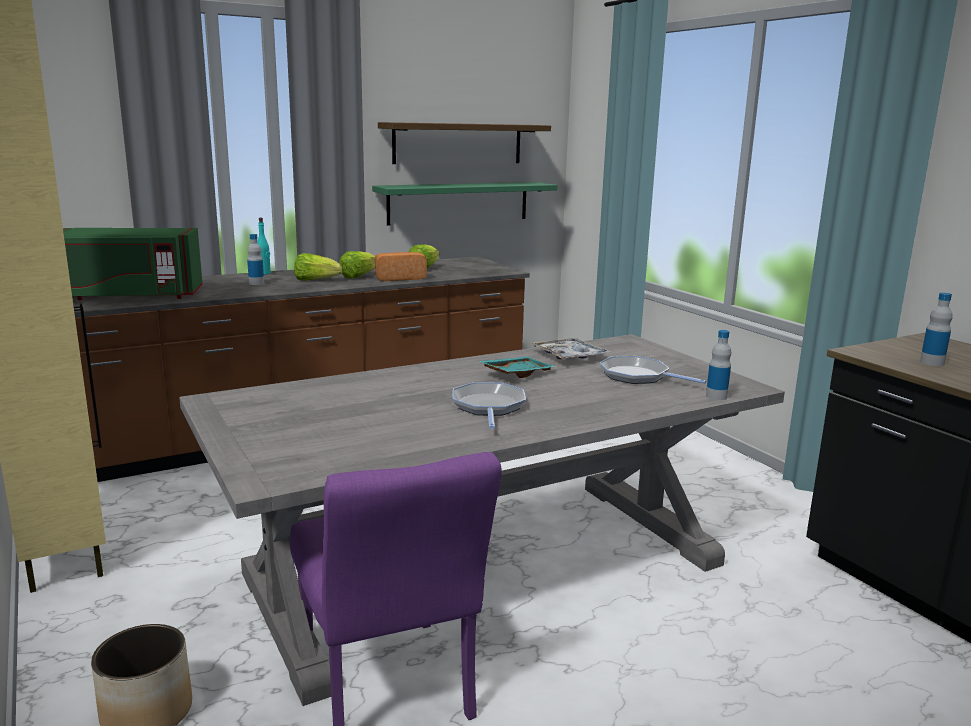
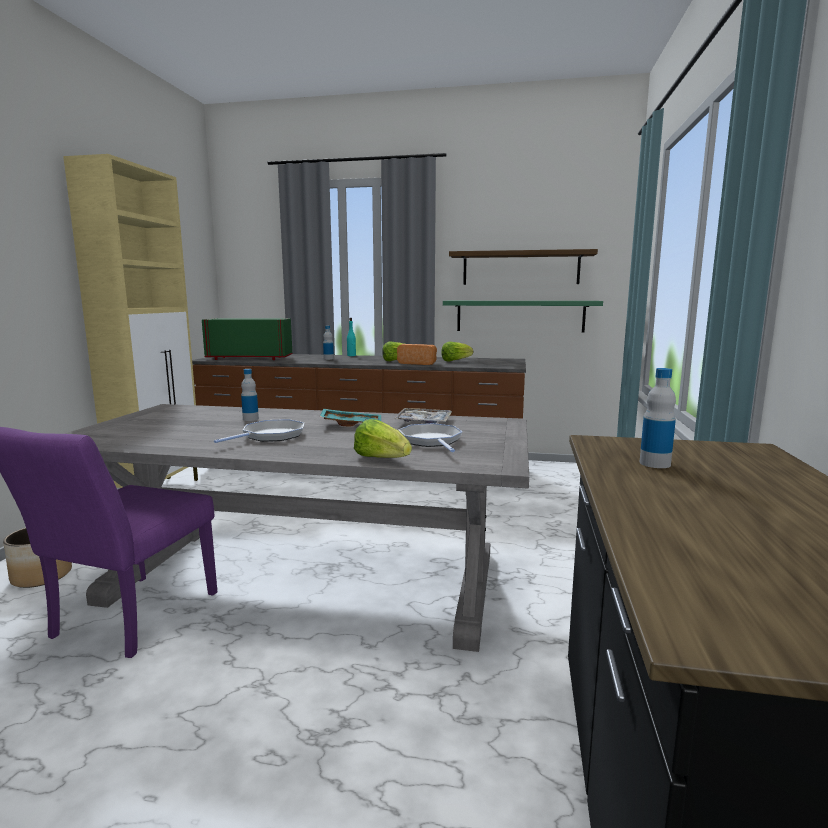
camera: 40 degrees right, 5 degrees down
green microwave [63,228,203,300] -> green microwave turned 150 degrees clockwise [202,318,292,360]
lettuce [294,253,342,281] -> lettuce moved to [354,419,412,458]
bottle [706,330,731,400] -> bottle moved to [241,369,259,421]

